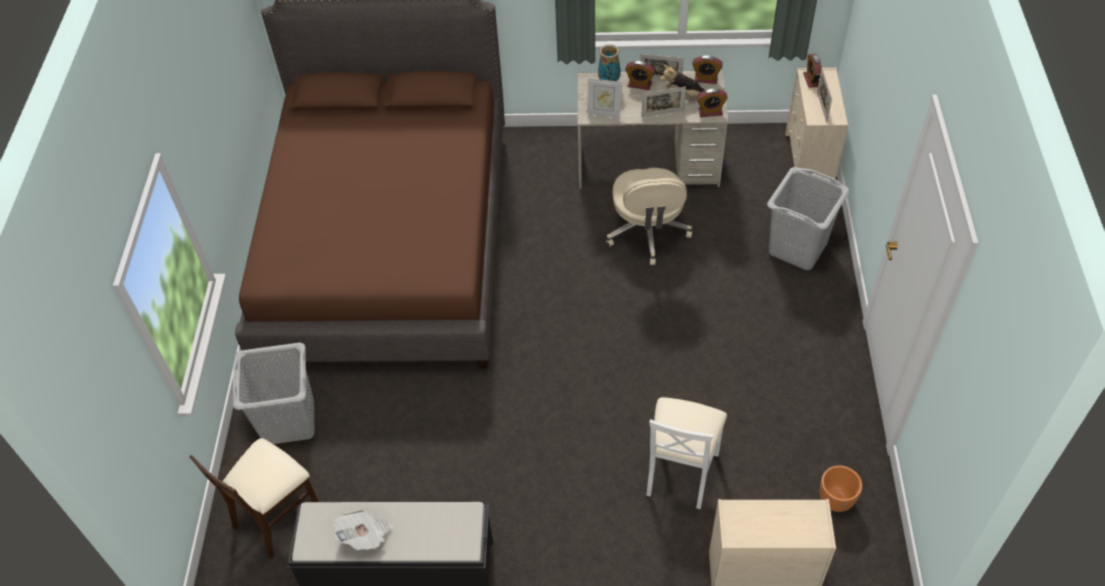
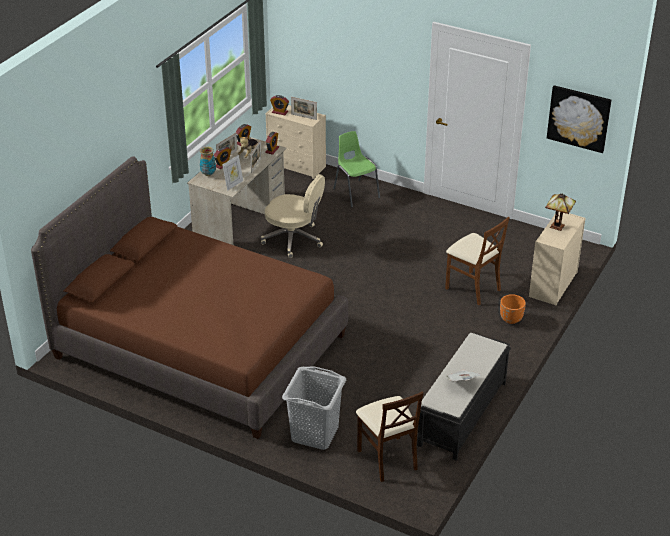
camera: 65 degrees left, 15 degrees down
white chair [646,397,727,509] -> brown chair [445,217,510,305]
grey laundry basket [767,167,850,270] -> green chair [333,131,380,208]
orange planter [820,466,862,512] -> orange planter moved to [500,294,526,324]
none -> table lamp [545,194,576,231]
none -> picture [547,85,612,153]

